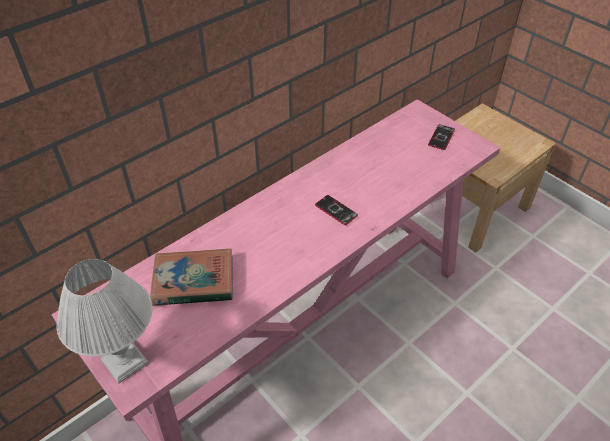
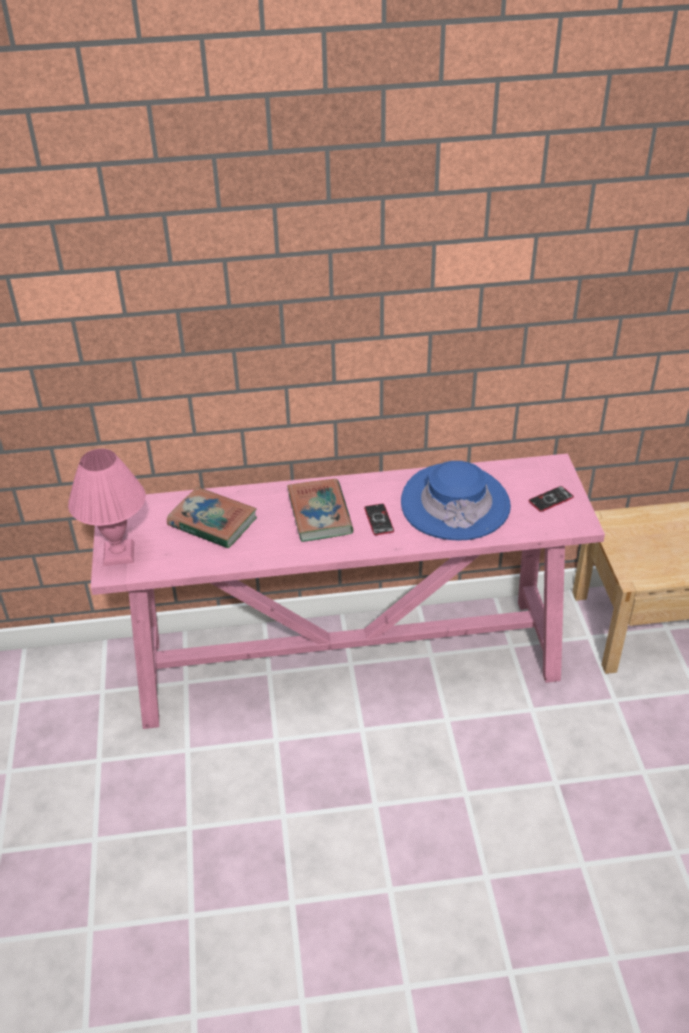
camera: 35 degrees right, 5 degrees down
white table lamp [56,259,153,384] -> pink table lamp [68,449,146,566]
none -> book [287,479,354,542]
none -> blue hat [401,461,511,540]

